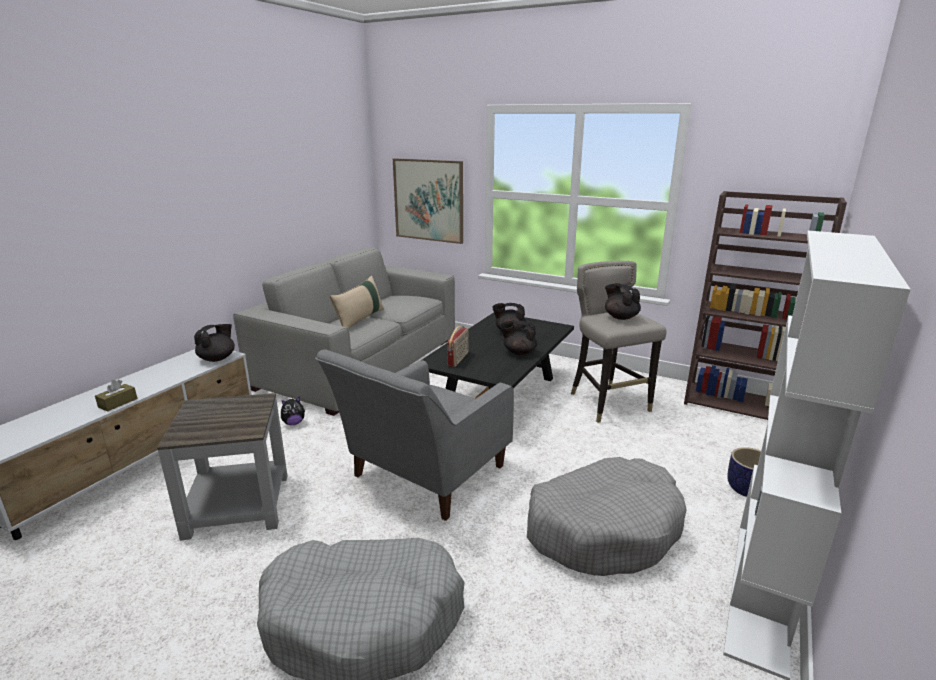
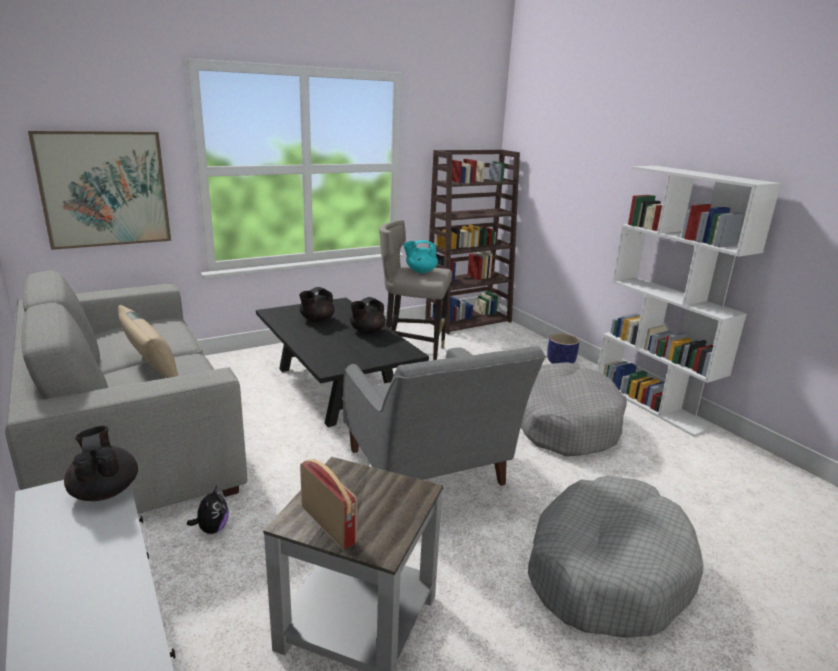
camera: 60 degrees left, 0 degrees up
brown tissue box [95,380,137,412] -> none
radio [448,326,468,367] -> radio moved to [300,459,357,550]
black teapot [605,283,641,320] -> turquoise teapot [403,240,438,273]

